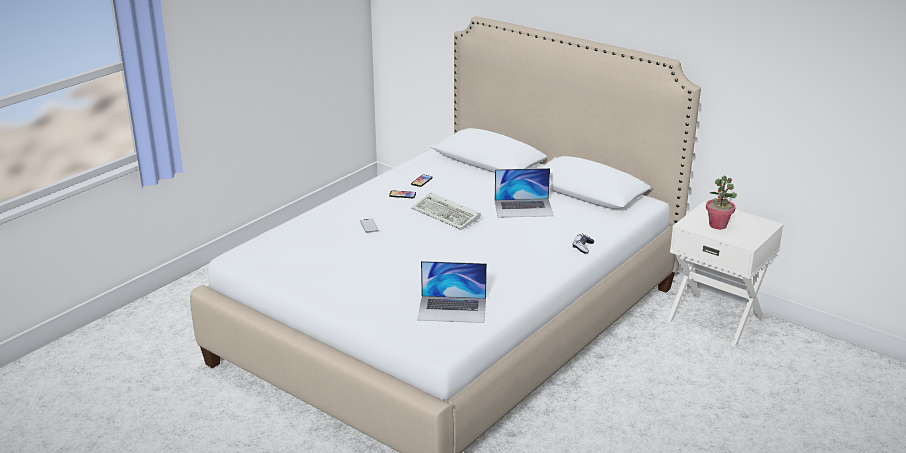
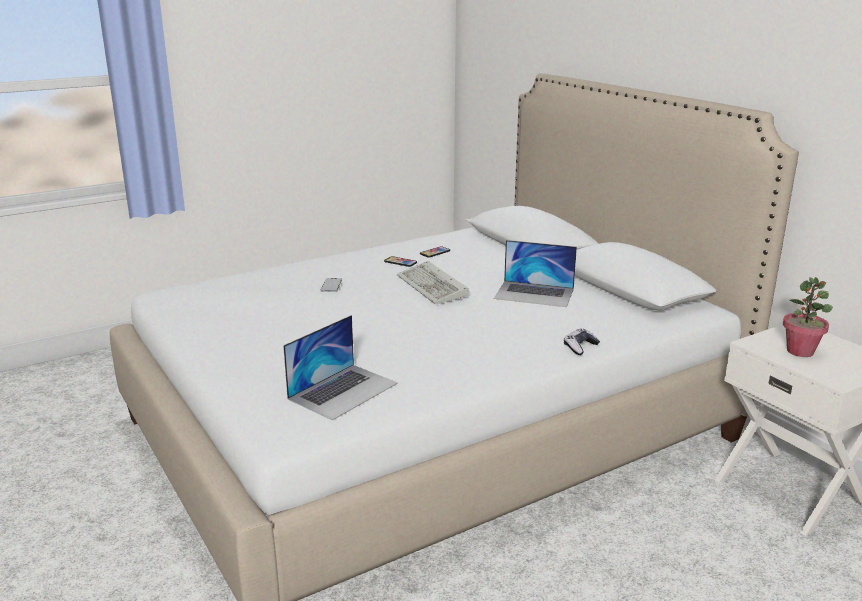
camera: 20 degrees right, 5 degrees down
laptop [417,261,487,323] -> laptop turned 75 degrees counterclockwise [283,315,398,420]

